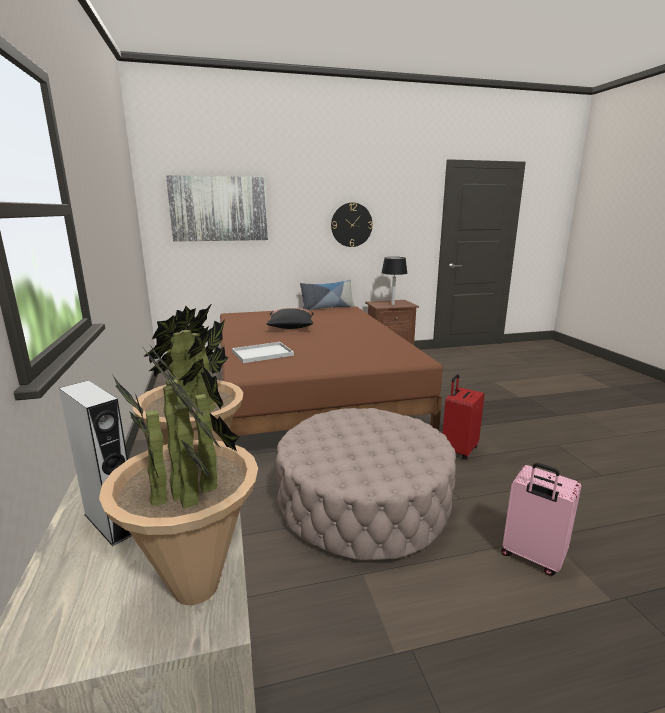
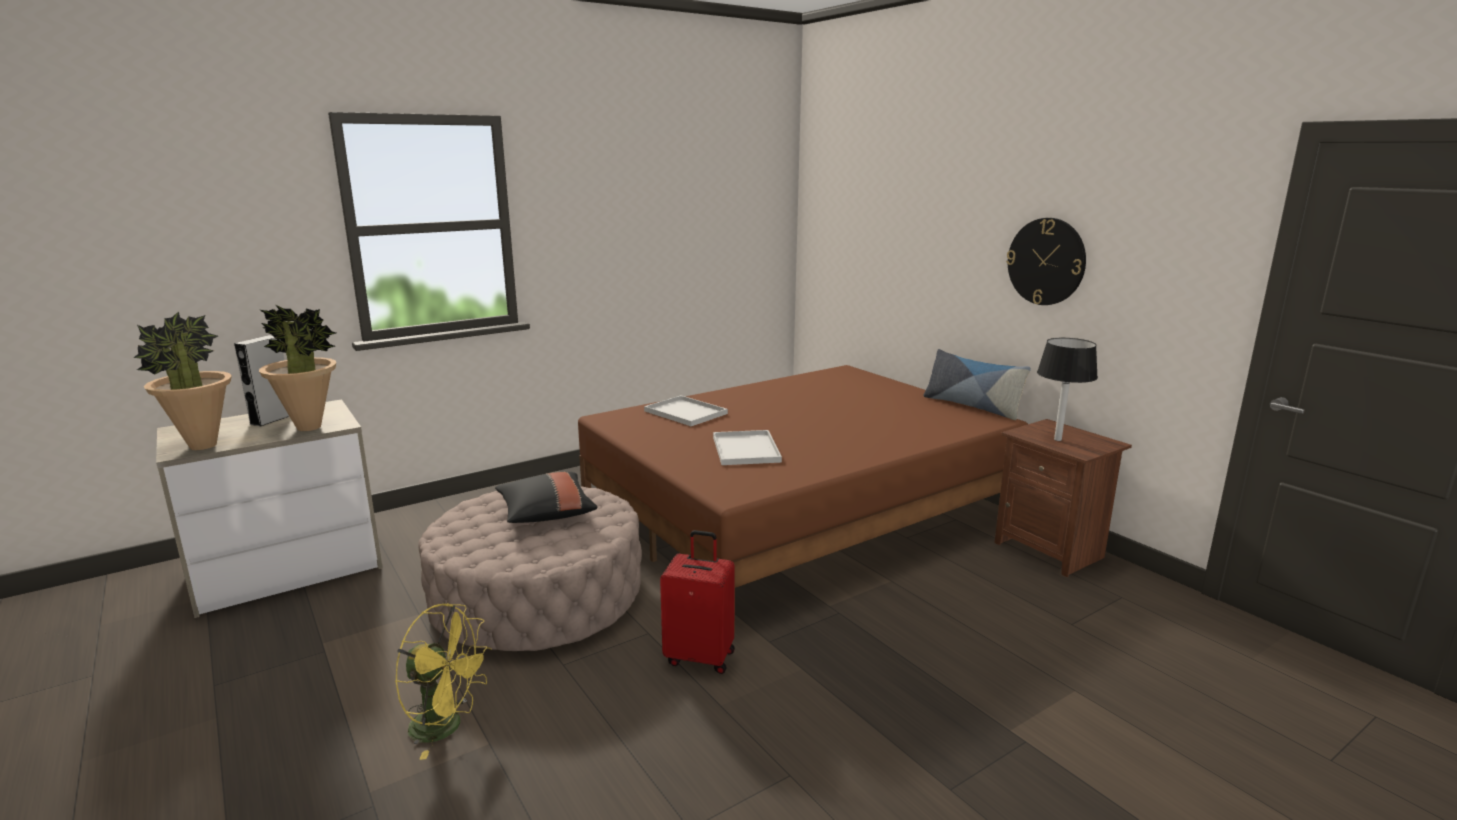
camera: 70 degrees right, 0 degrees up
picture [166,175,268,242] -> none
black pillow [267,308,314,329] -> black pillow moved to [495,472,597,523]
pink suitcase [501,463,581,575] -> yellow fan [395,603,492,760]
none -> white tray [713,430,782,465]

